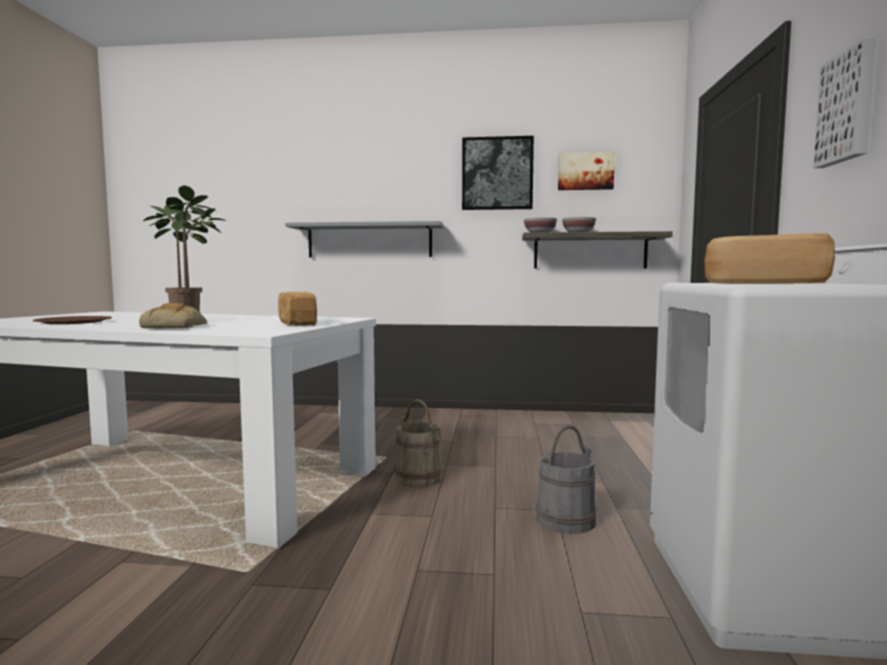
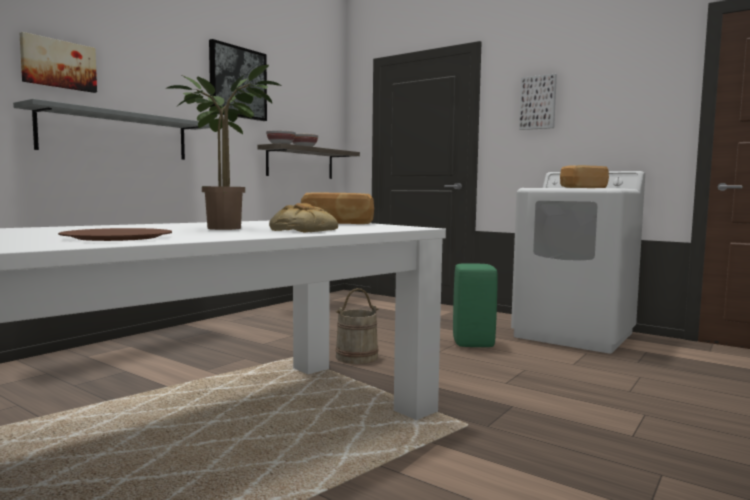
camera: 60 degrees left, 0 degrees up
grey bucket [536,425,596,534] -> green stool [453,263,498,347]
picture [558,152,615,190] -> picture moved to [20,32,97,93]

